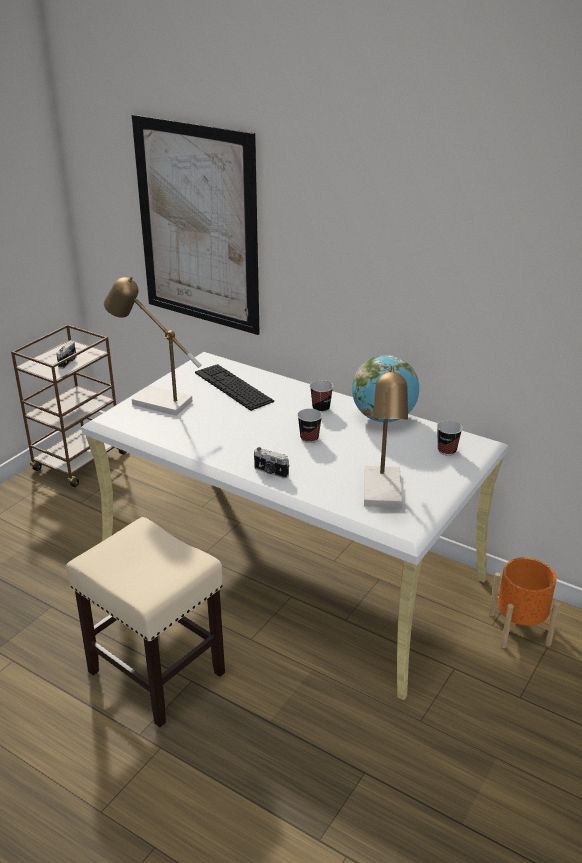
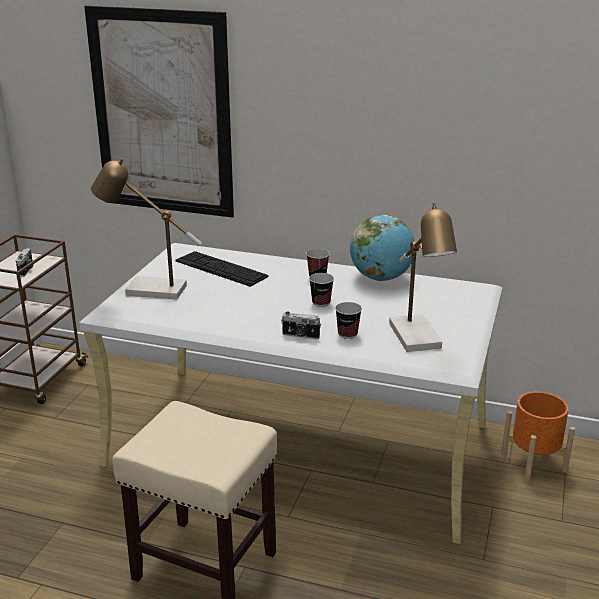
camera: 15 degrees left, 5 degrees down
cup [437,420,463,456] -> cup moved to [335,302,362,339]

